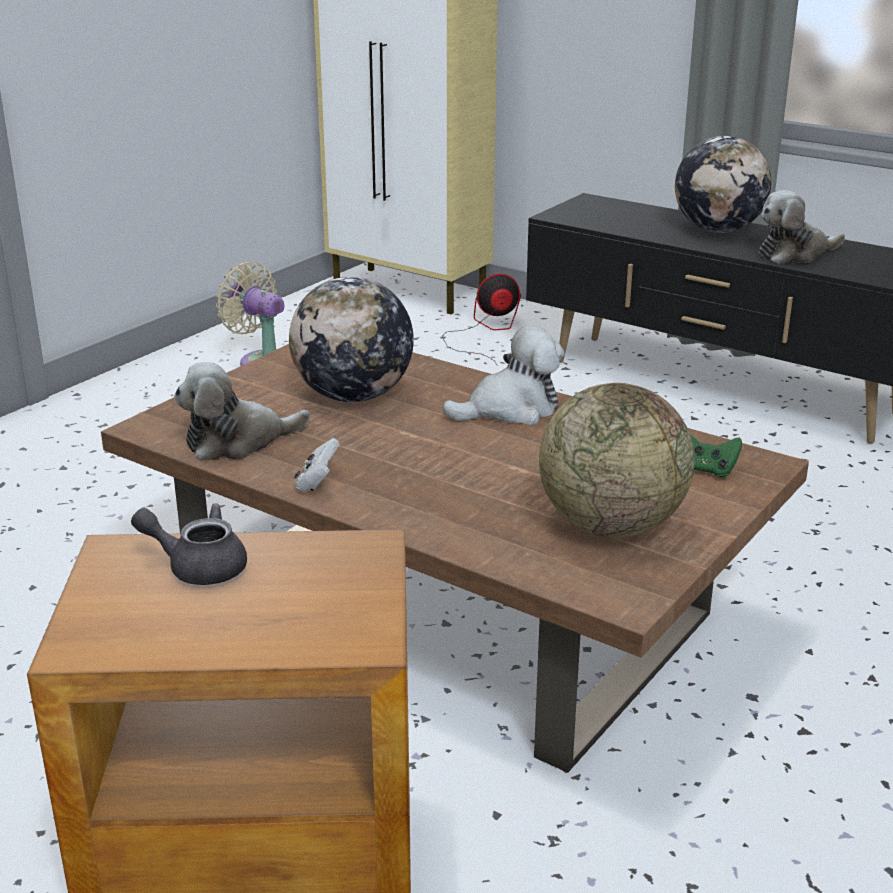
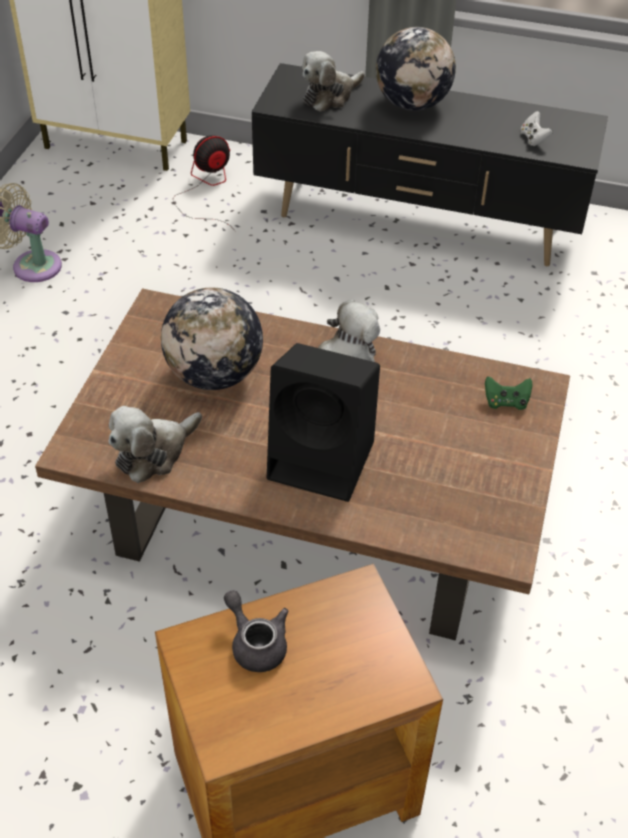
camera: 20 degrees left, 20 degrees up
grey teapot [131,503,247,585] -> grey teapot turned 60 degrees clockwise [224,590,288,672]
white game controller [294,438,340,492] -> white game controller moved to [520,111,553,146]
globe [539,383,694,538] -> none
plush toy [759,190,845,264] -> plush toy moved to [302,51,365,112]
none -> black speaker [267,343,380,502]

